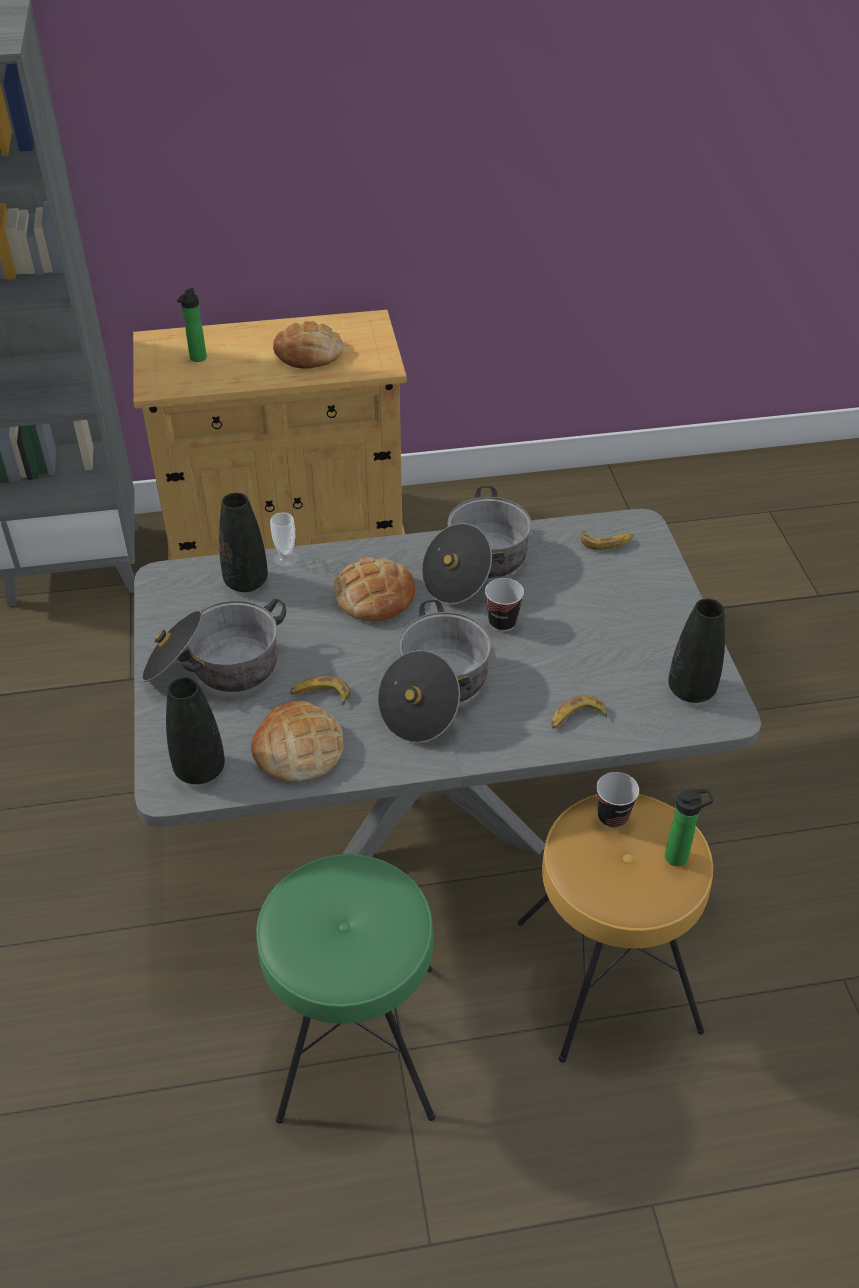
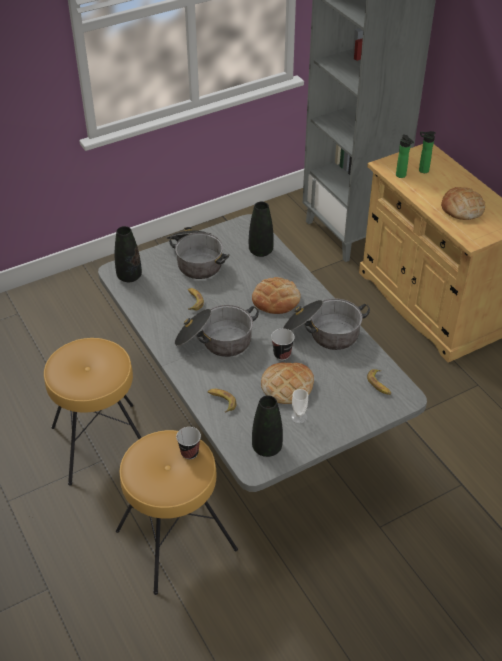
camera: 70 degrees right, 0 degrees up
bread [251,701,344,782] -> bread moved to [261,363,314,404]
green stool [256,854,435,1124] -> brown stool [44,338,142,486]
cup [270,512,298,567] -> cup moved to [291,389,308,424]
bottle [665,789,714,866] -> bottle moved to [396,134,414,178]

